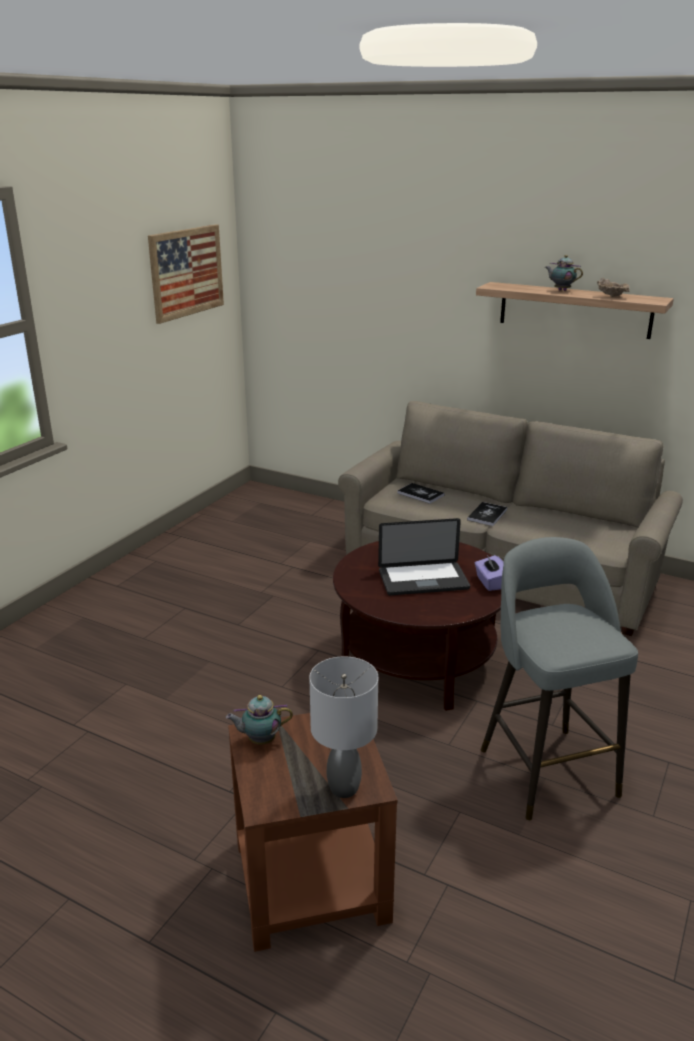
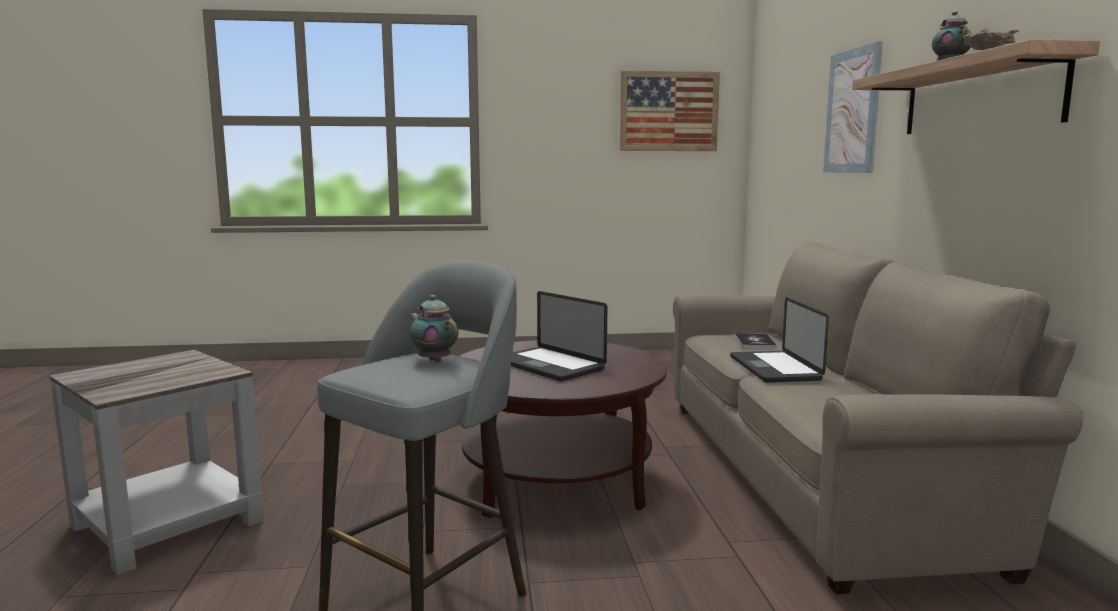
camera: 55 degrees right, 15 degrees down
teapot [226,695,293,745] -> teapot moved to [409,295,459,362]
brown side table [228,713,398,952] -> grey side table [49,350,264,575]
grey table lamp [309,656,378,798] -> none
book [467,502,507,526] -> laptop [730,297,829,382]
purple tissue box [475,555,504,591] -> none
none -> picture [823,41,883,173]

